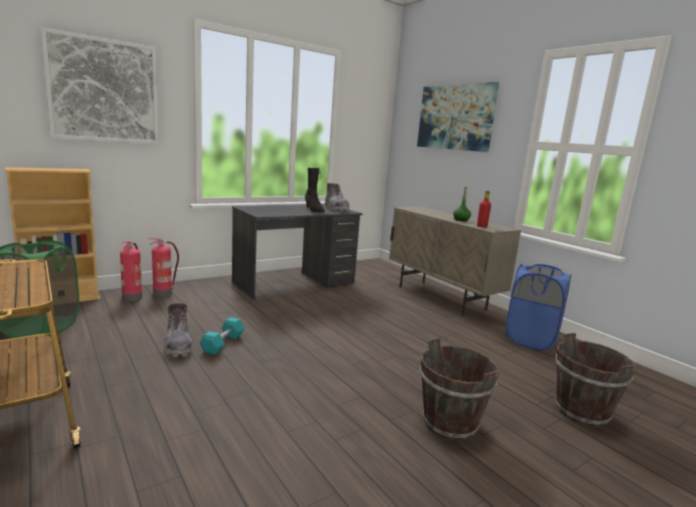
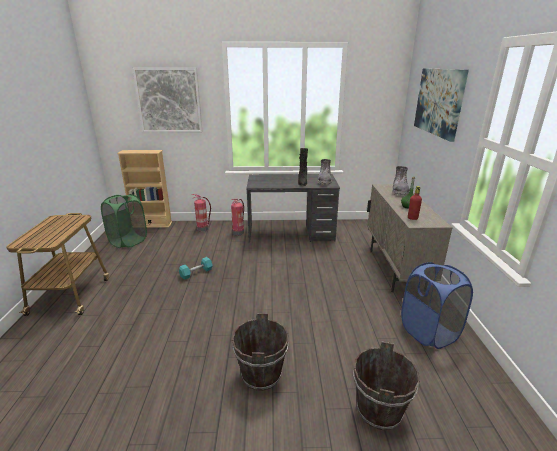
camera: 35 degrees right, 10 degrees up
fire extinguisher [120,242,142,302] -> fire extinguisher moved to [231,199,244,236]
grey boot [164,303,193,357] -> grey boot moved to [392,166,410,196]

